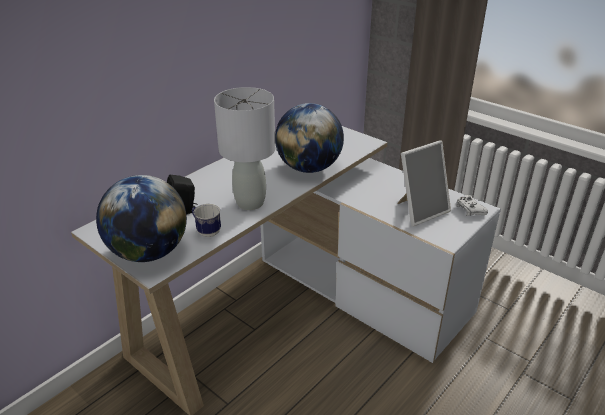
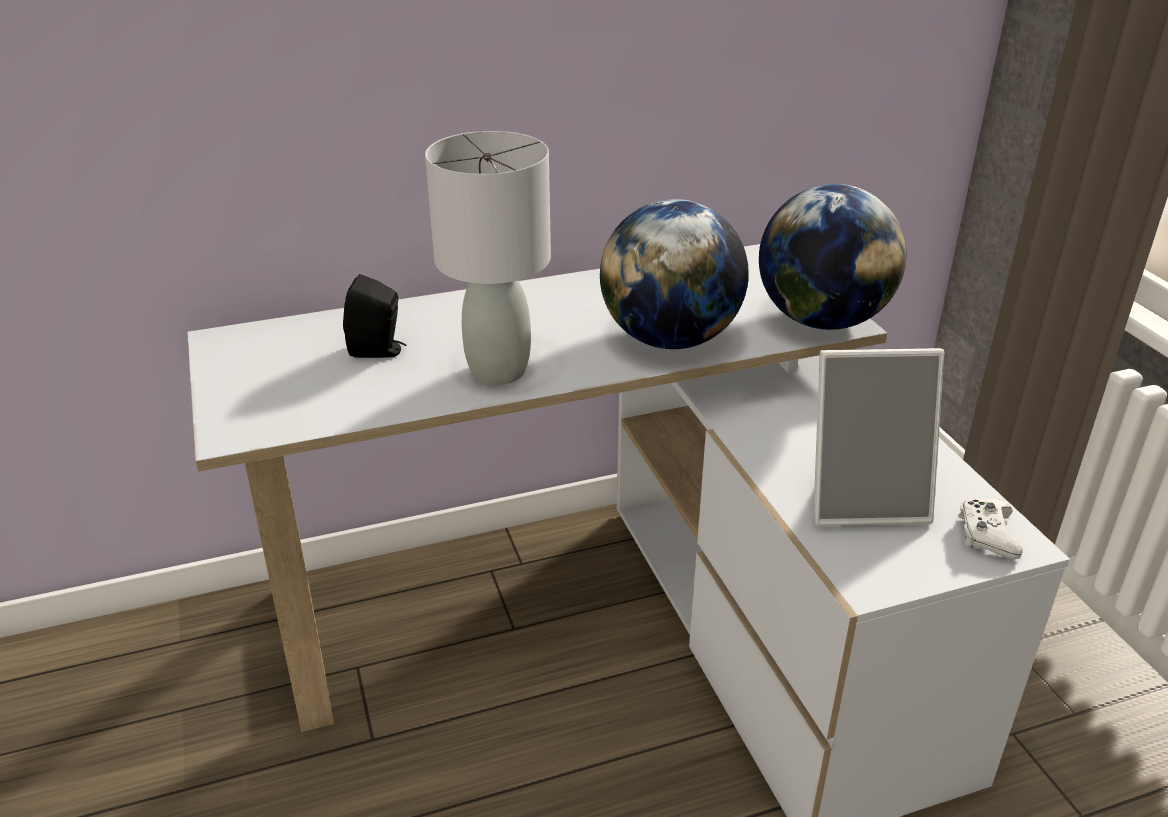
camera: 30 degrees right, 0 degrees up
globe [96,175,187,262] -> globe moved to [759,184,906,330]
mug [192,204,221,237] -> none

